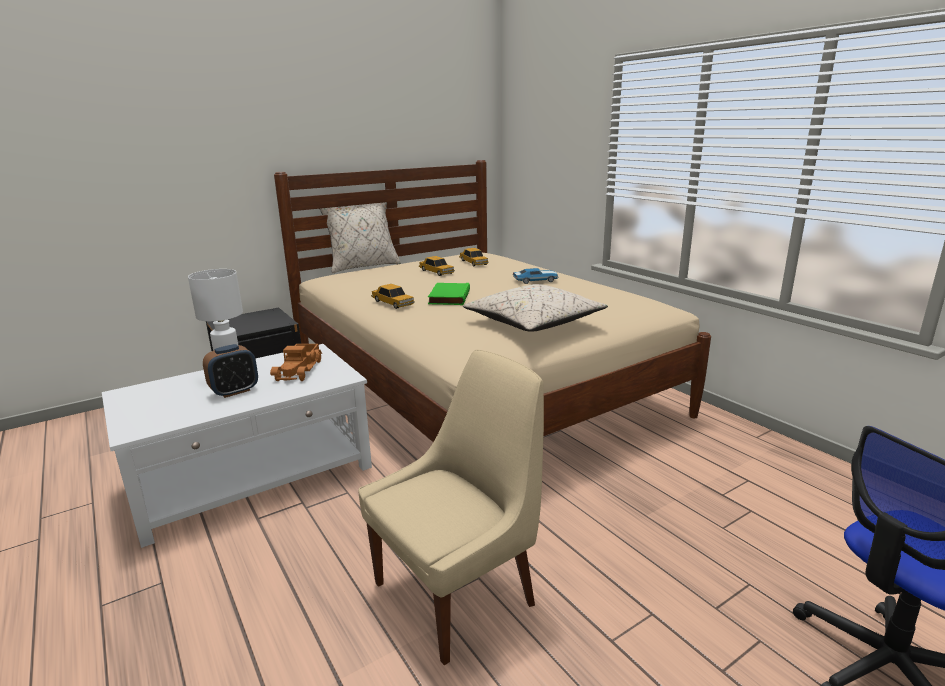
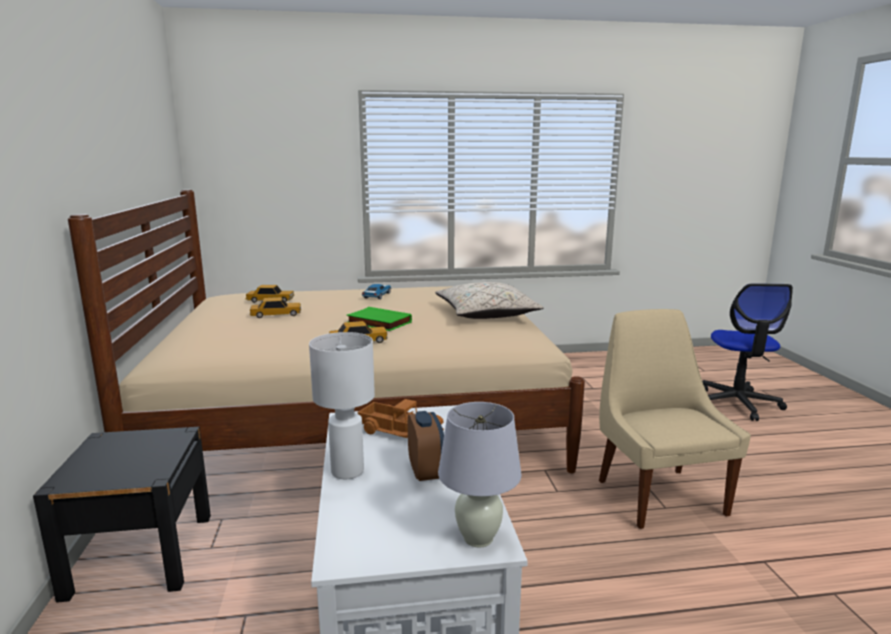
camera: 65 degrees left, 5 degrees down
beige pillow [320,202,401,273] -> none
none -> white table lamp [438,402,522,548]

